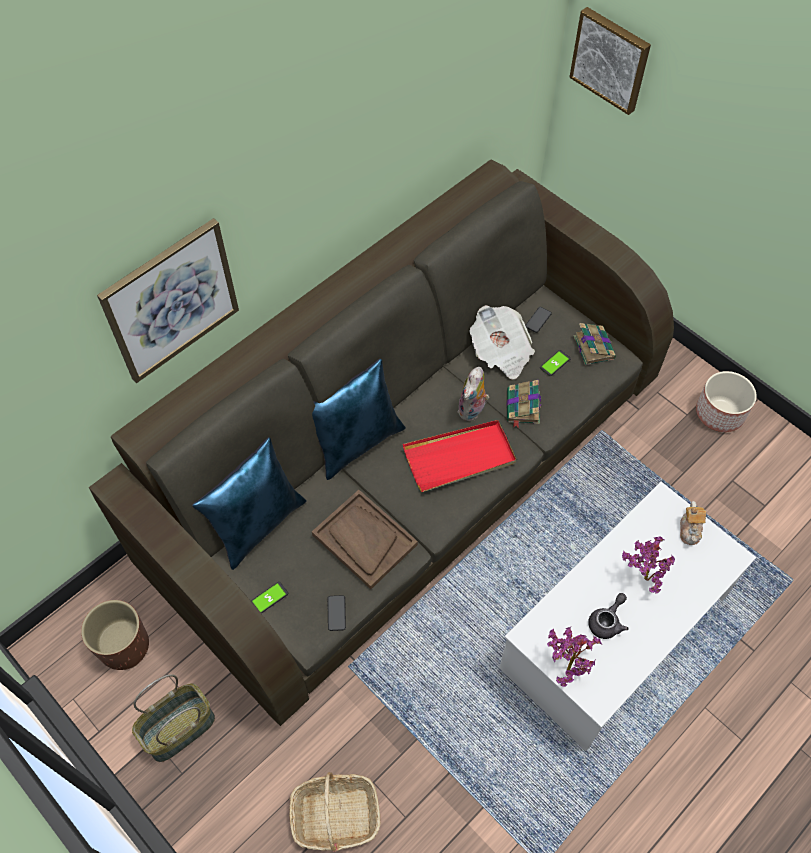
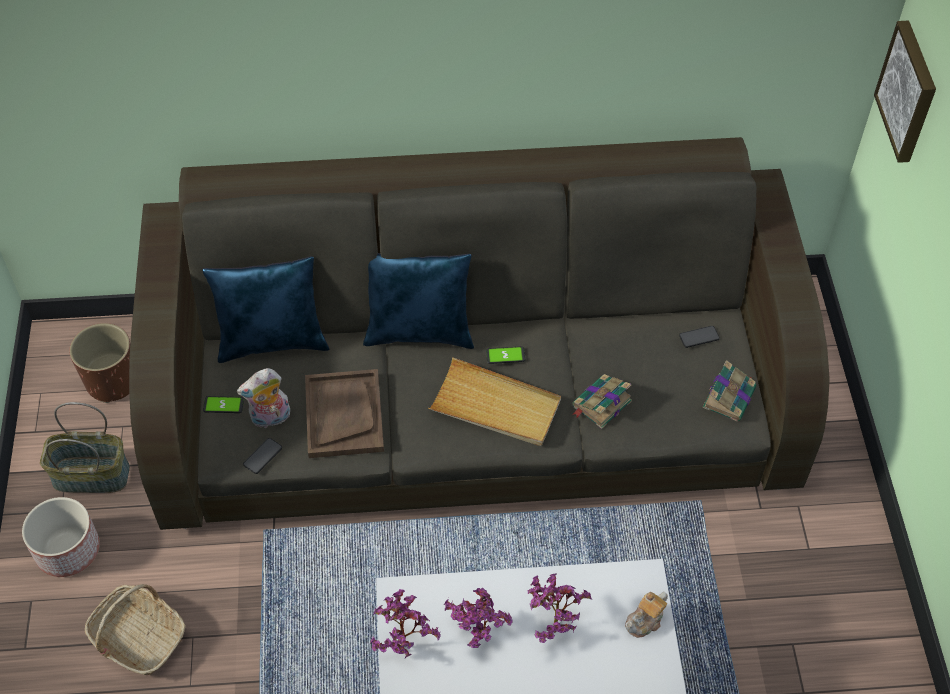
camera: 40 degrees right, 5 degrees down
picture [97,218,239,383] -> none
red tray [403,420,516,492] -> beige tray [428,357,561,446]
plush toy [458,367,489,421] -> plush toy moved to [237,368,290,429]
newspaper [470,305,535,379] -> none
phone [540,350,571,376] -> phone moved to [486,346,525,364]
grey teapot [588,593,629,639] -> potted plant [444,588,513,648]
planter [696,371,757,432] -> planter moved to [22,497,100,577]

